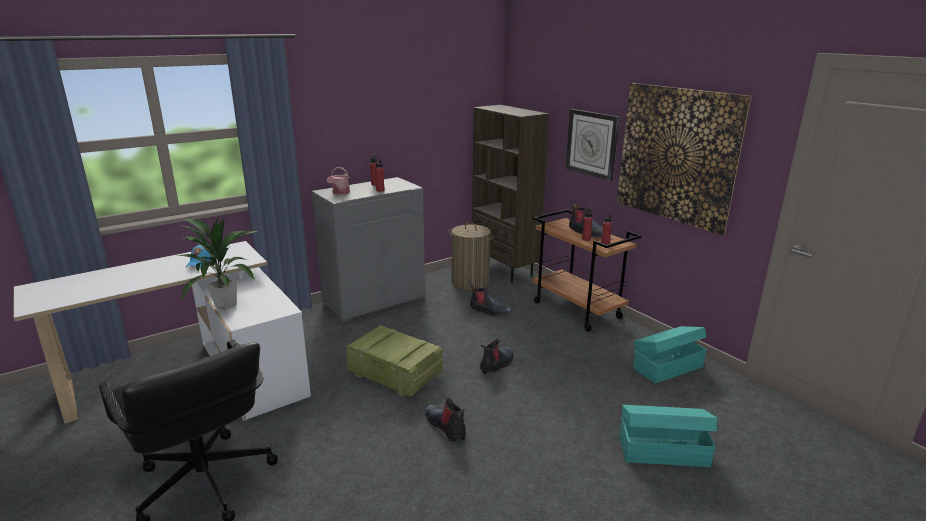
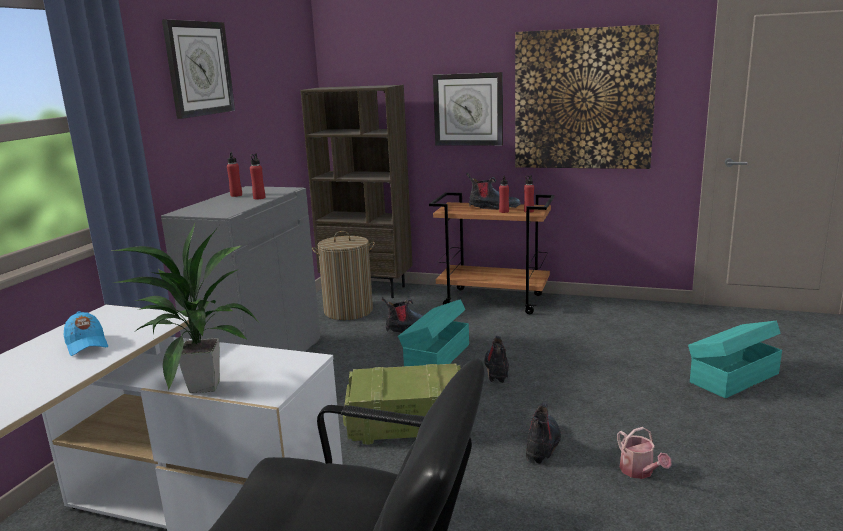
camera: 35 degrees left, 5 degrees down
watering can [327,167,350,195] -> watering can moved to [617,427,671,479]
boot [425,397,466,443] -> boot turned 90 degrees clockwise [526,403,561,464]
turquoise storage box [633,326,707,384] -> turquoise storage box moved to [398,299,469,366]
none -> wall clock [162,19,235,119]

